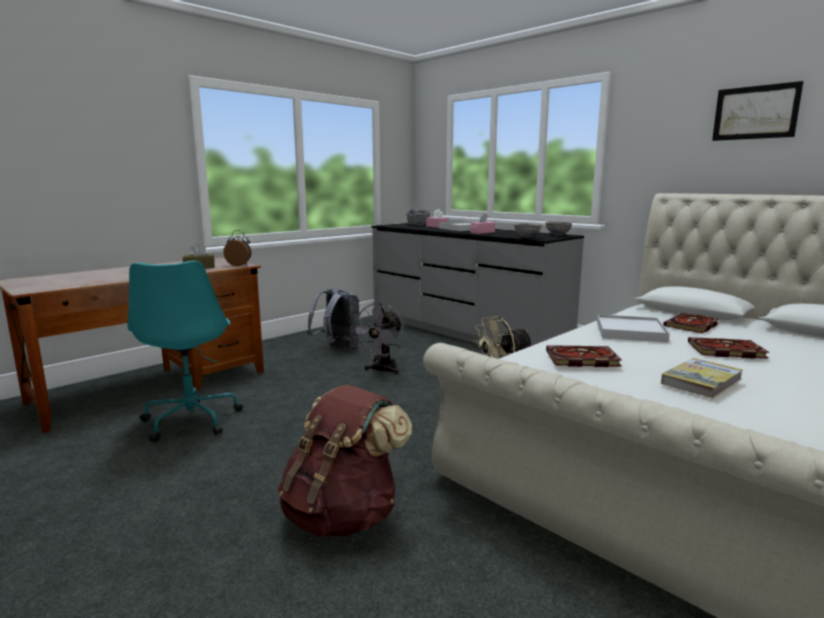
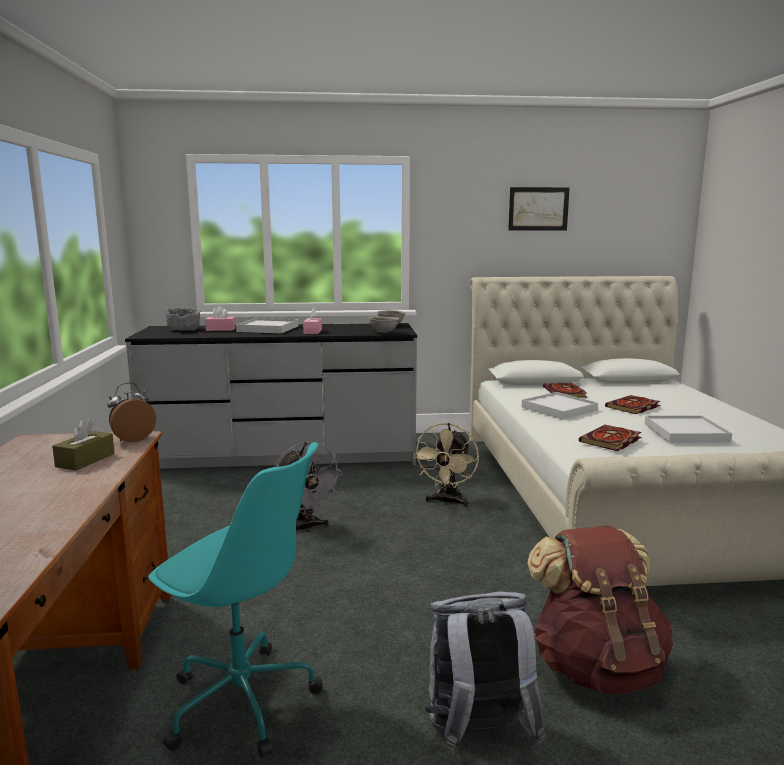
camera: 50 degrees left, 0 degrees up
grey backpack [307,288,359,351] -> grey backpack moved to [425,592,547,751]
book [661,358,743,398] -> white tray [645,415,732,443]

